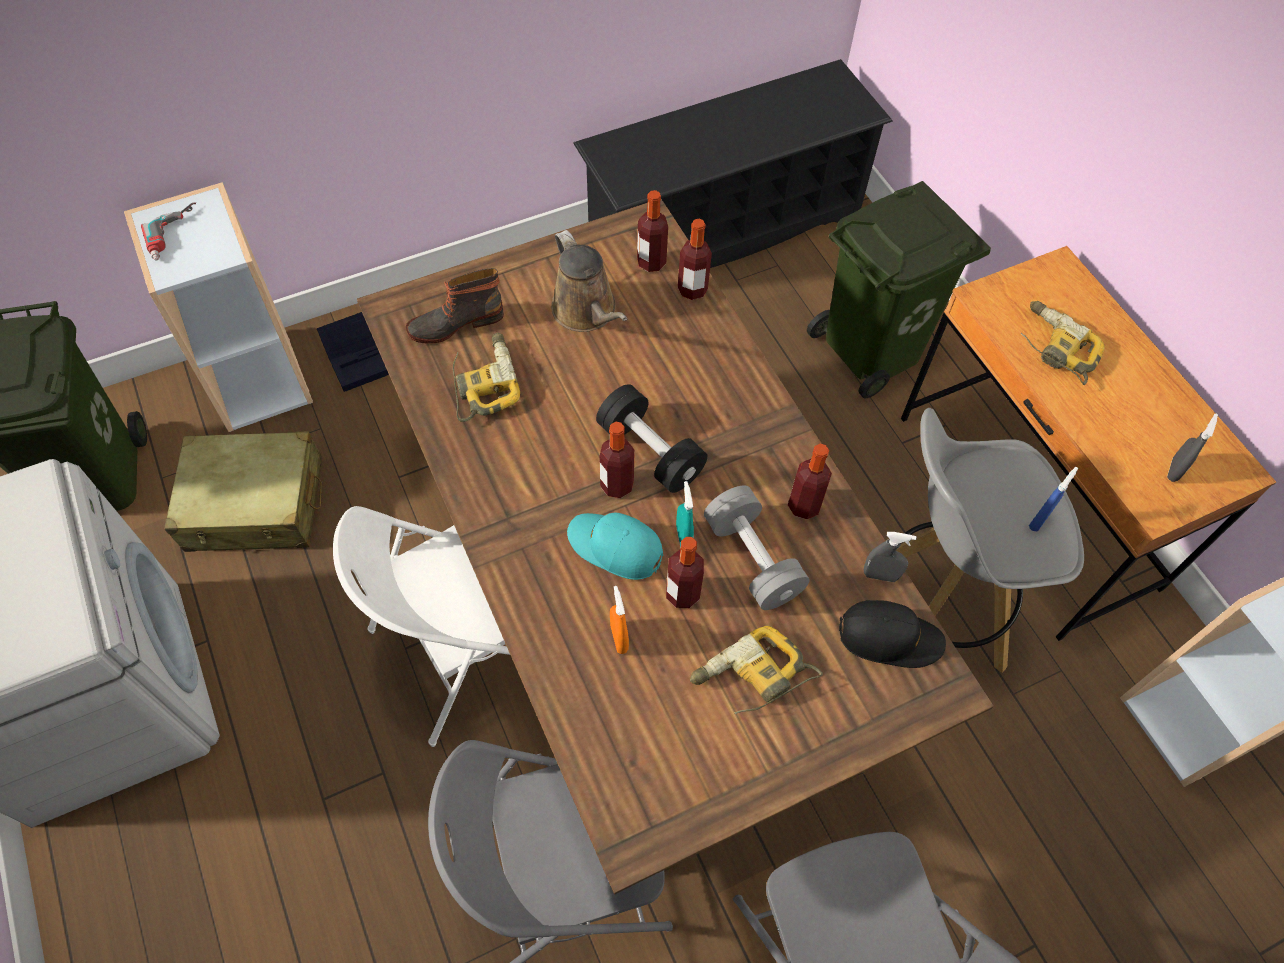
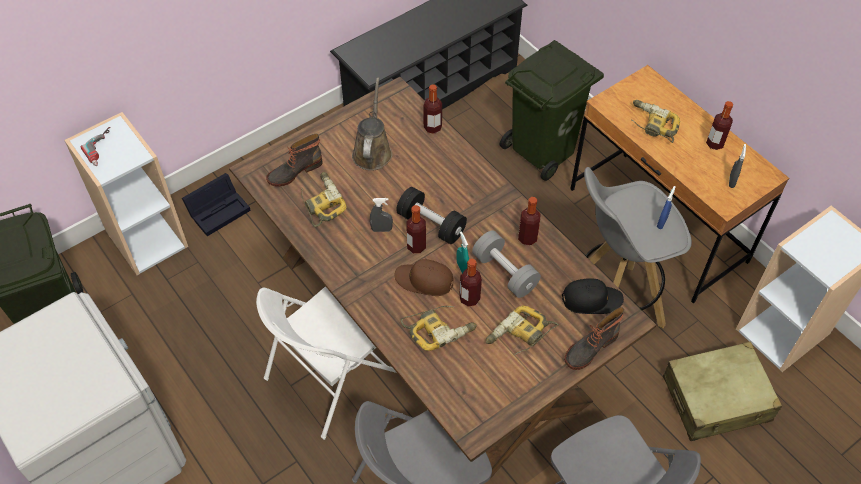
camera: 10 degrees left, 5 degrees down
beige suitcase [164,431,322,552] -> beige suitcase moved to [663,341,782,441]
brown watering can [551,230,627,332] -> brown watering can turned 135 degrees counterclockwise [352,77,392,171]
turquoise cap [567,513,663,580] -> brown cap [394,259,453,296]
orange spray bottle [610,586,629,654] -> power drill [401,306,477,351]
bottle [637,190,668,272] -> bottle moved to [706,101,733,150]
grey spray bottle [864,532,917,582] -> grey spray bottle moved to [370,198,393,232]
none -> boot [564,307,625,370]

